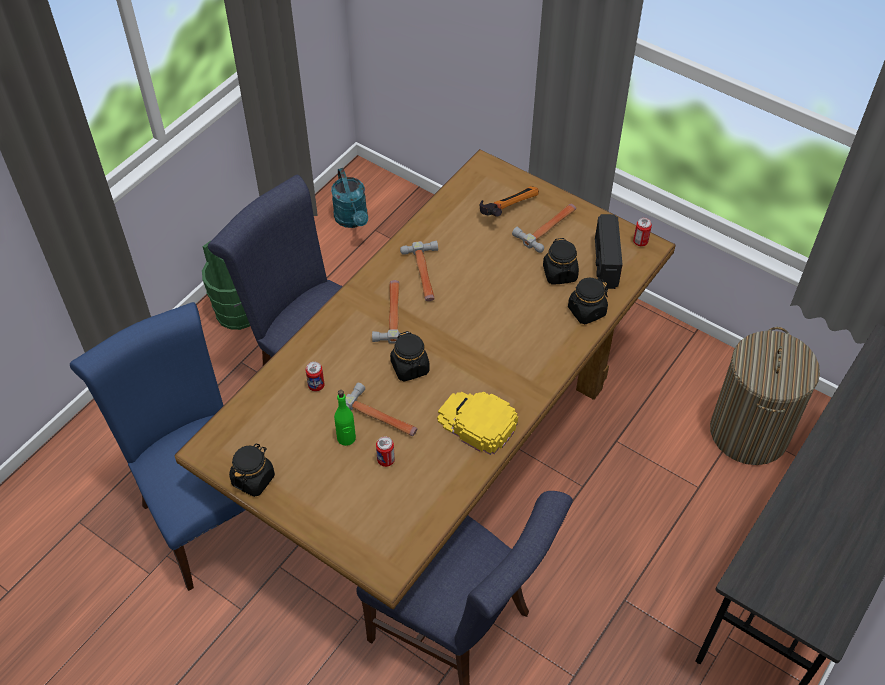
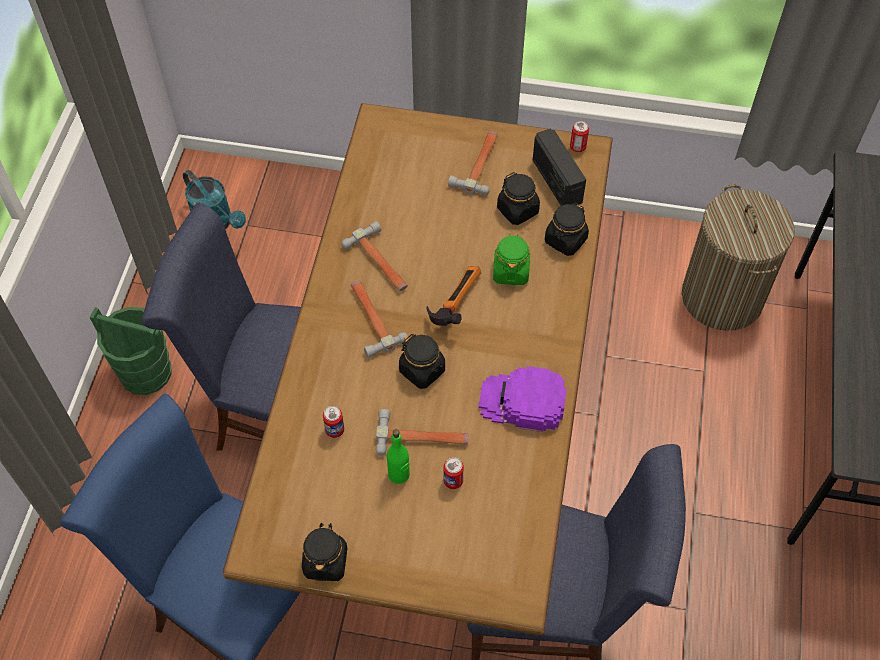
camera: 25 degrees left, 5 degrees up
yellow cap [437,392,518,455] -> purple cap [478,366,567,432]
hammer [479,186,539,217] -> hammer moved to [427,266,481,326]
none -> green jar [493,234,530,285]

